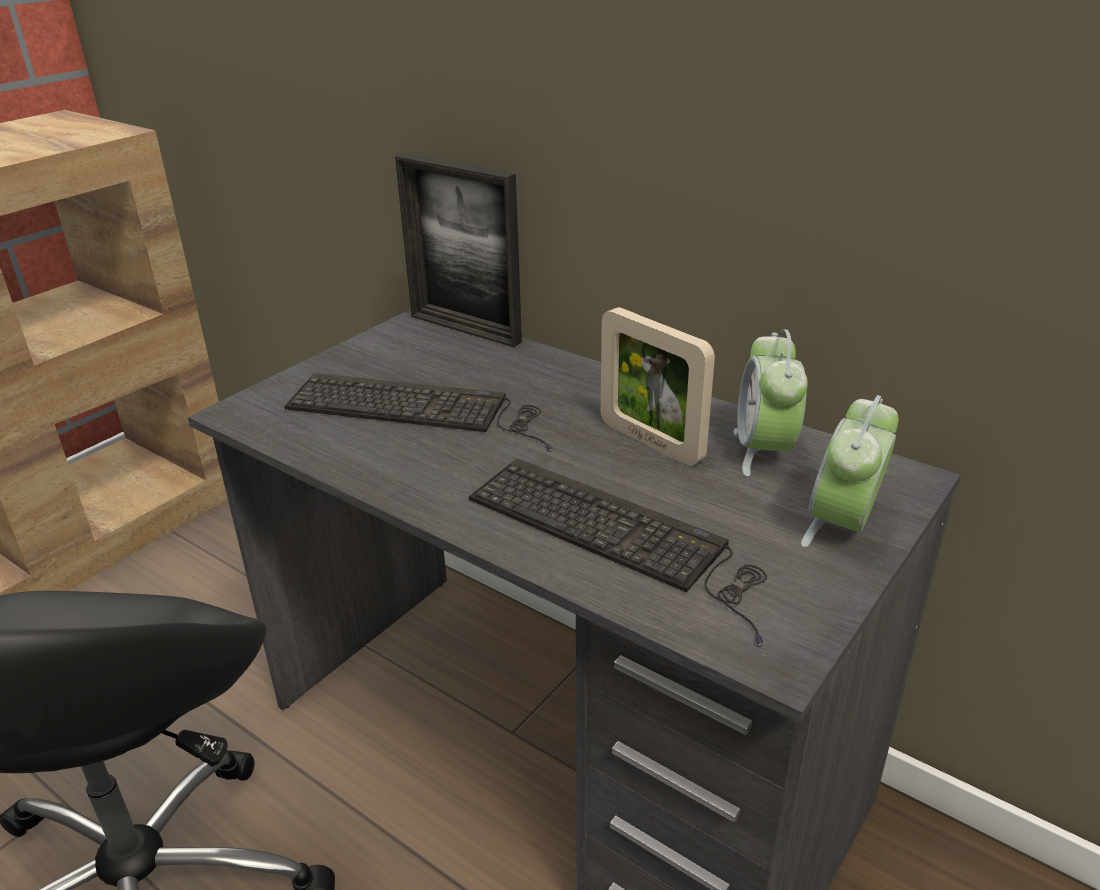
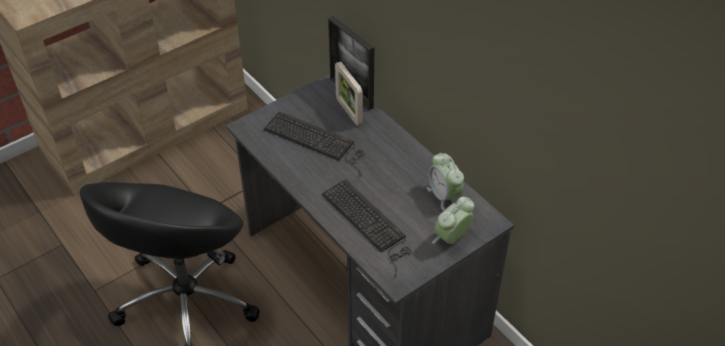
camera: 15 degrees right, 15 degrees up
picture frame [601,307,715,466] -> picture frame moved to [335,61,363,126]
alarm clock [734,329,808,476] -> alarm clock turned 45 degrees counterclockwise [427,153,464,211]

